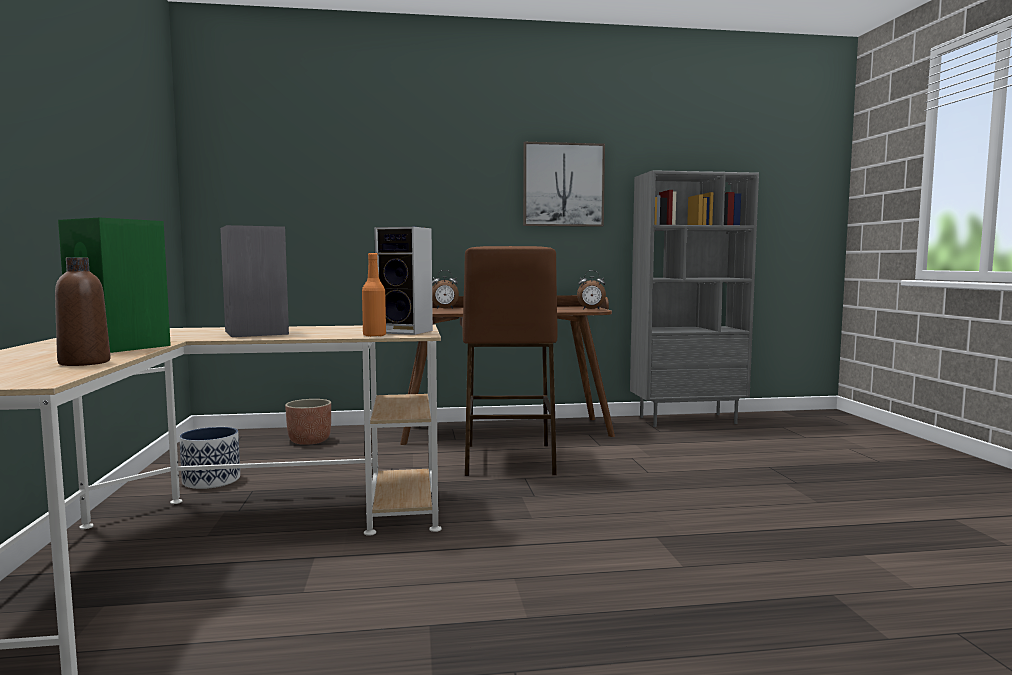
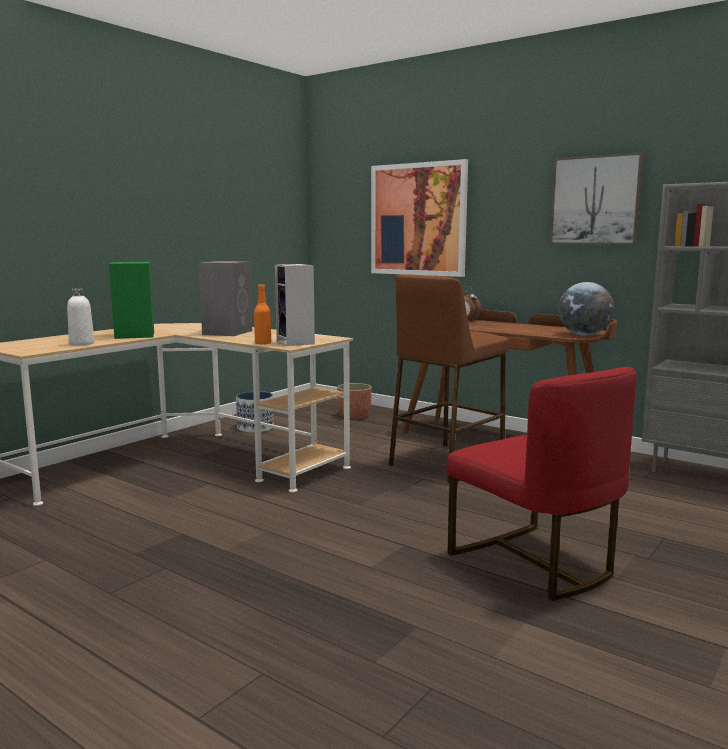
camera: 45 degrees right, 5 degrees up
brown bottle [55,258,111,366] -> white bottle [67,288,94,346]
alarm clock [577,270,606,309] -> globe [558,282,614,336]
none -> picture [371,159,468,277]
none -> red chair [446,367,636,601]

